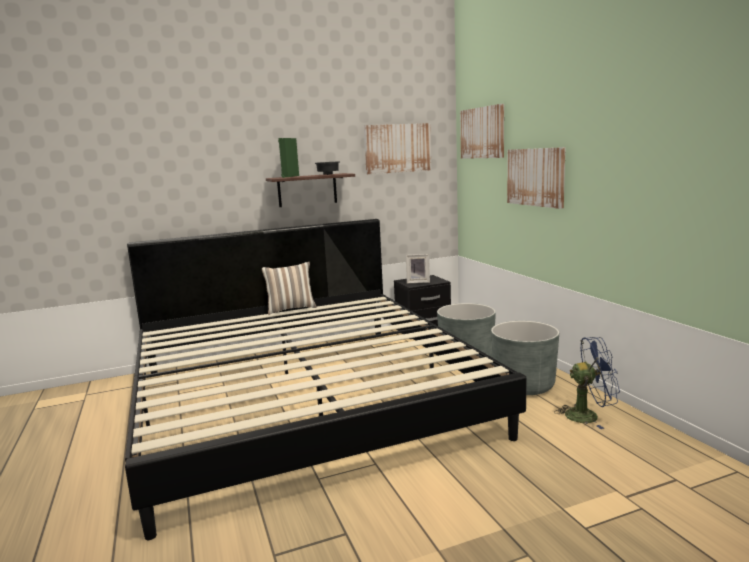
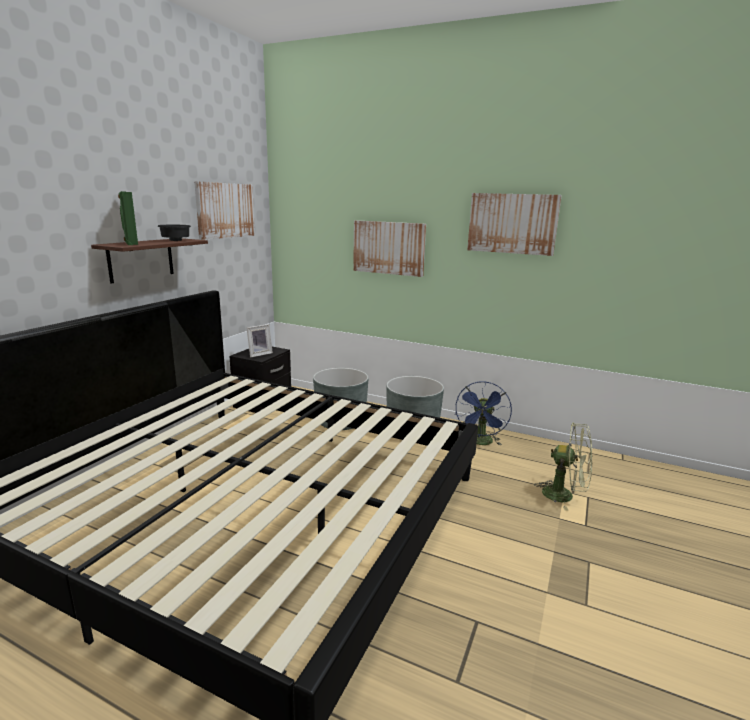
camera: 45 degrees left, 5 degrees up
pillow [262,262,317,315] -> none
picture [460,104,504,159] -> picture moved to [467,193,562,256]
blue fan [554,337,620,429] -> blue fan turned 150 degrees clockwise [456,381,512,445]
none -> green fan [534,423,592,511]

